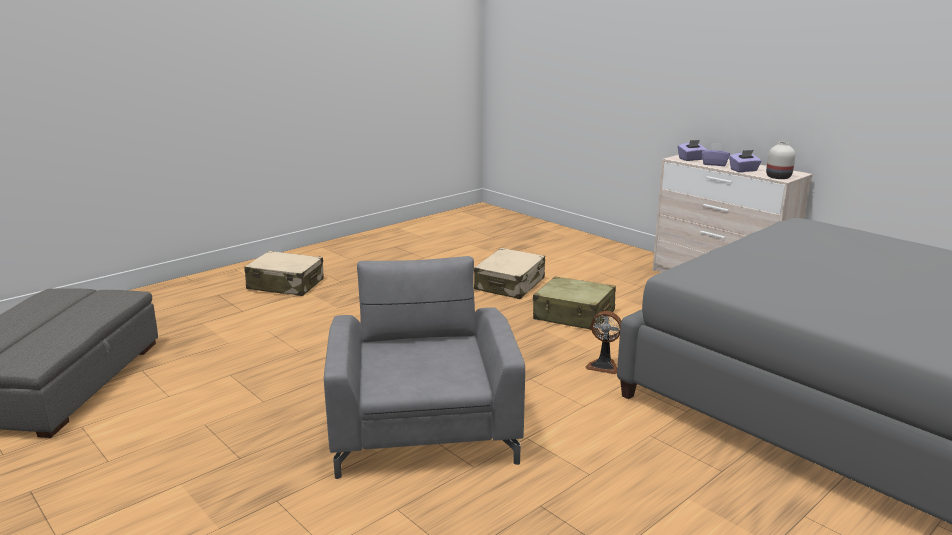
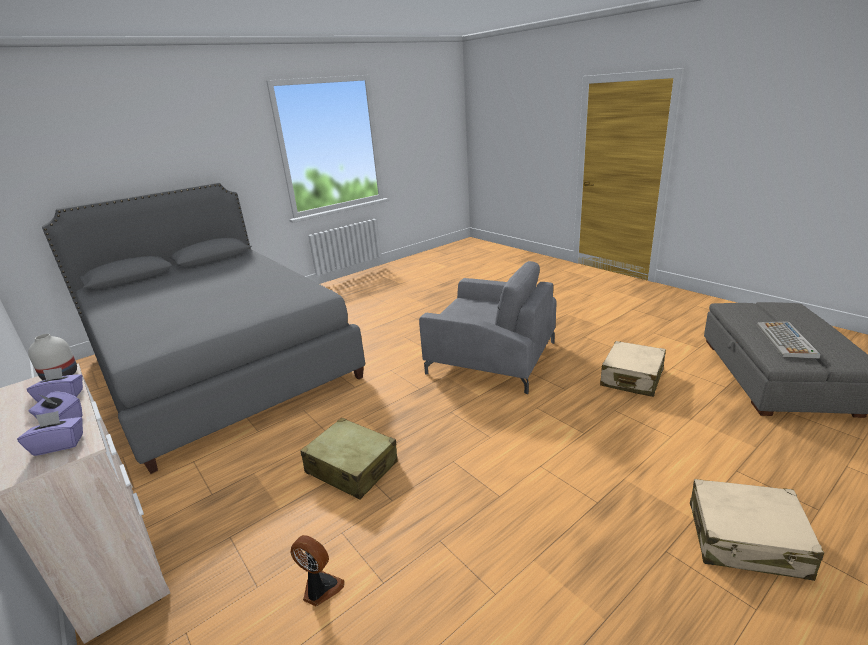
camera: 175 degrees left, 5 degrees up
grey armchair [324,256,525,479] -> grey armchair turned 60 degrees counterclockwise [419,261,556,394]
beige suitcase [474,248,545,299] -> beige suitcase moved to [600,341,666,397]
fan [585,311,621,374] -> fan moved to [291,535,344,606]
none -> keyboard [757,321,821,359]

